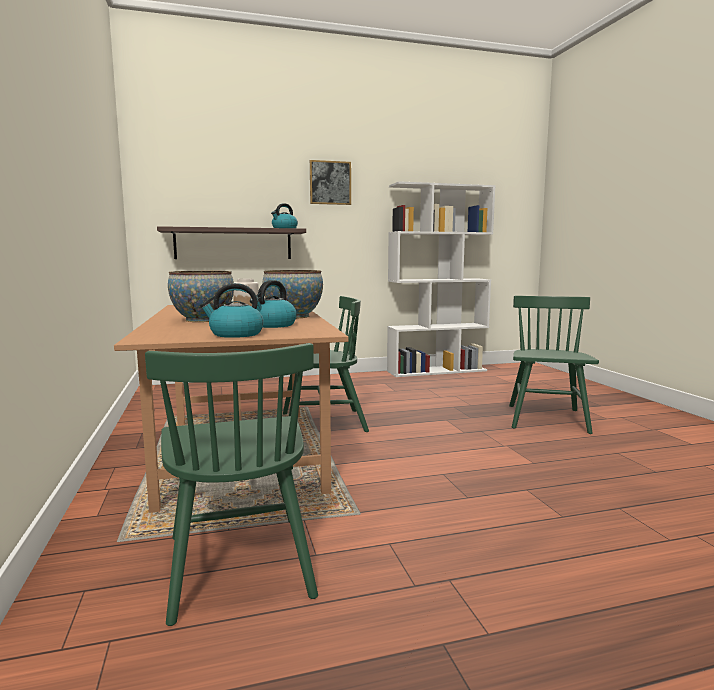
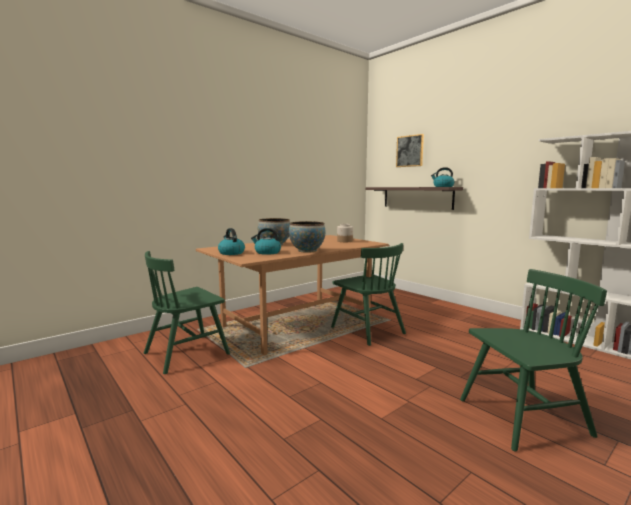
camera: 65 degrees right, 0 degrees up
picture [310,160,351,205] -> picture moved to [396,134,424,167]

